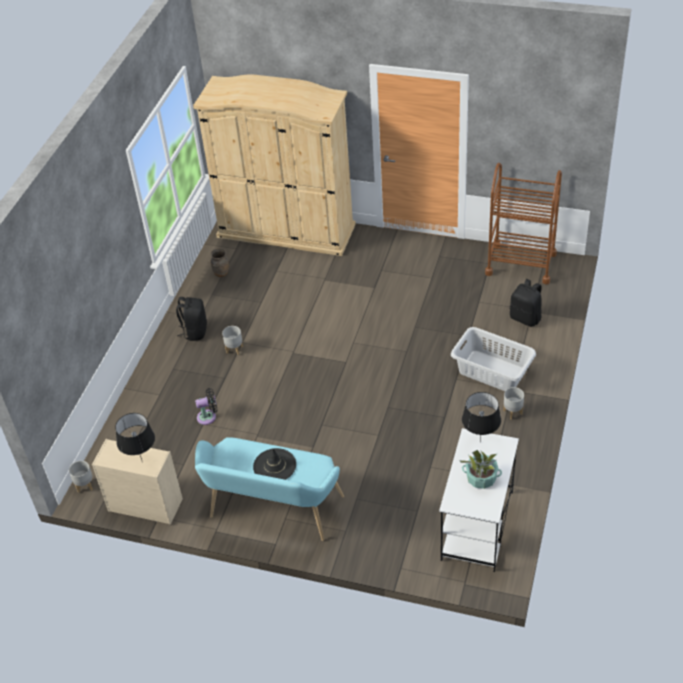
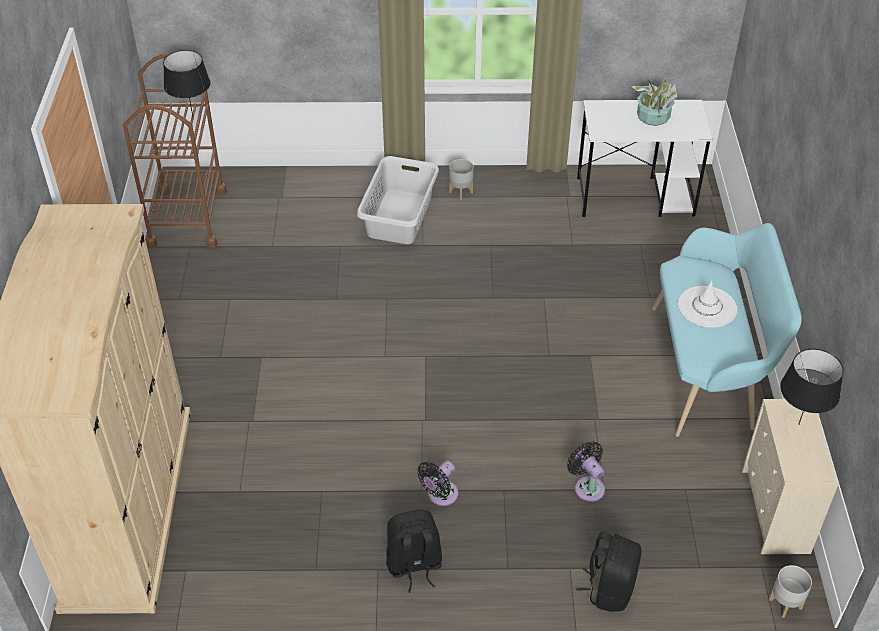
camera: 110 degrees left, 0 degrees up
brown vase [210,248,229,277] -> none
grey planter [222,326,243,355] -> black fan [417,461,458,506]
black hat [253,448,296,480] -> white hat [678,281,737,328]
black table lamp [462,392,501,443] -> black table lamp moved to [163,50,210,119]
black backpack [510,279,542,327] -> black backpack moved to [577,531,642,612]

